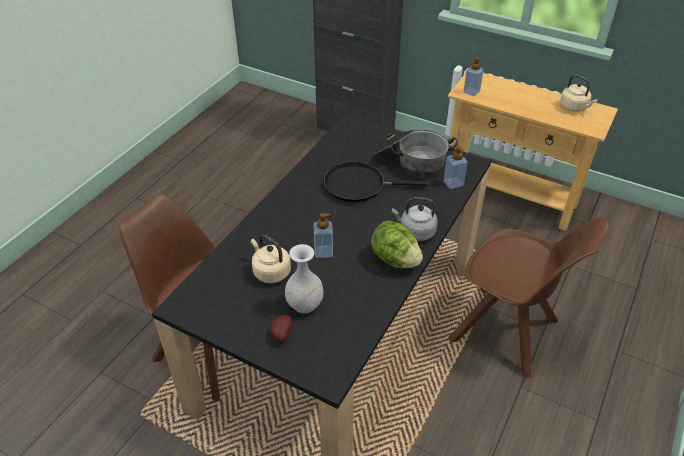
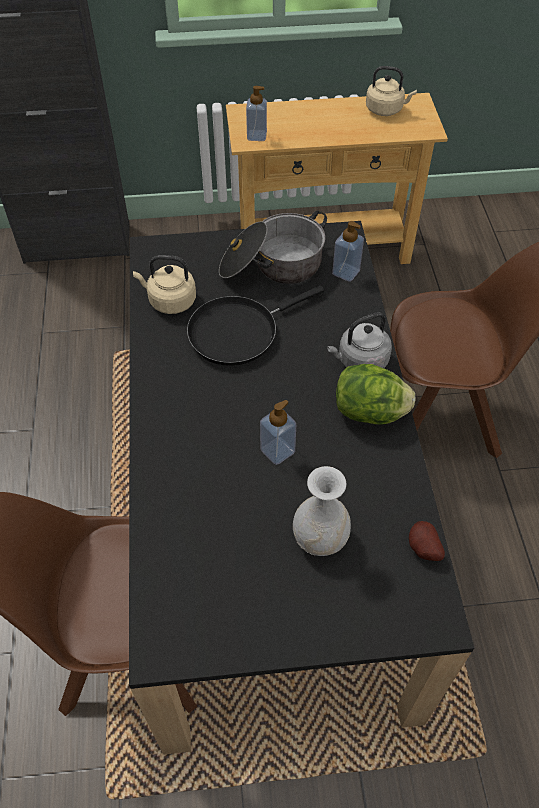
camera: 35 degrees left, 10 degrees up
beige kettle [251,235,291,283] -> beige kettle moved to [133,255,196,314]
potato [271,315,292,342] -> potato moved to [409,521,445,561]

